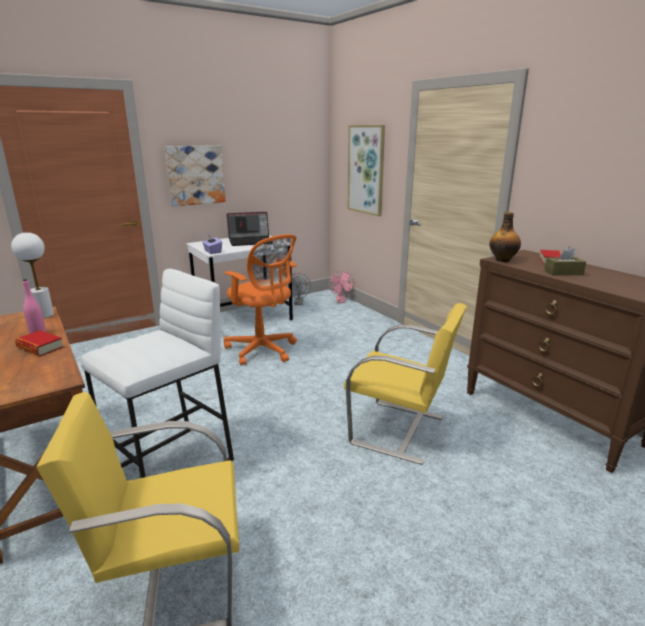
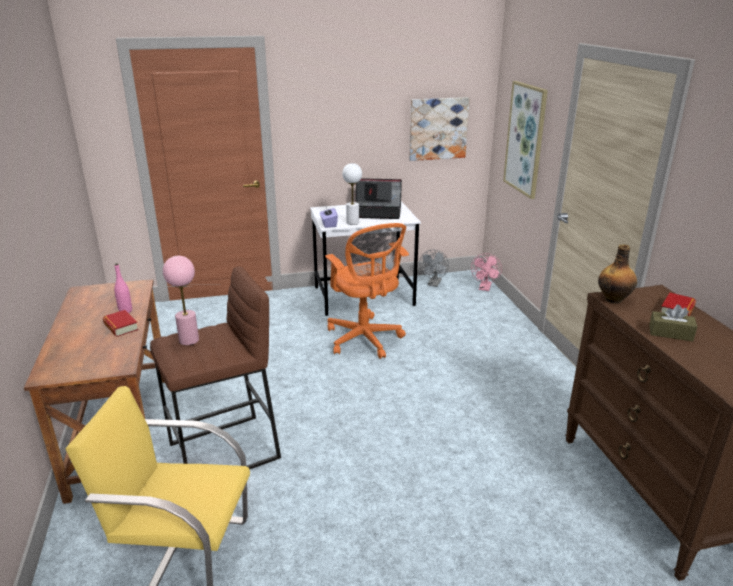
camera: 20 degrees right, 5 degrees up
white table lamp [11,232,54,318] -> white table lamp moved to [342,163,362,225]
white stool [81,269,234,478] -> brown stool [150,266,281,469]
picture [165,145,226,206] -> picture moved to [409,97,470,161]
yellow chair [344,303,467,465] -> none
none -> pink table lamp [163,256,199,345]

